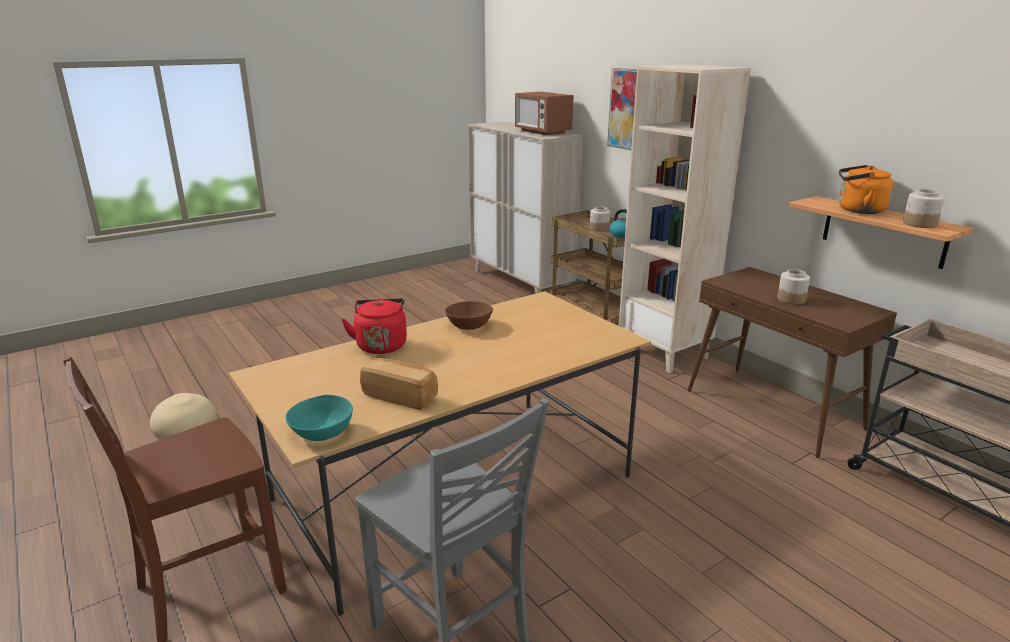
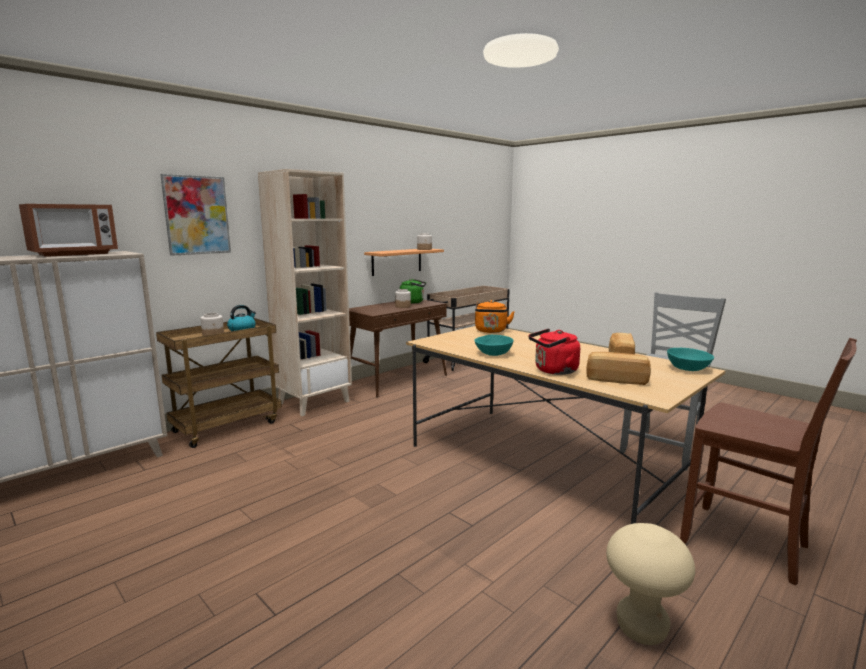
camera: 100 degrees left, 10 degrees down
brown bowl [445,301,493,330] -> turquoise bowl [474,335,514,356]
orange kettle [839,165,894,214] -> orange kettle moved to [475,300,515,333]
none -> green kettle [400,279,426,304]
none -> bread [586,352,651,385]

